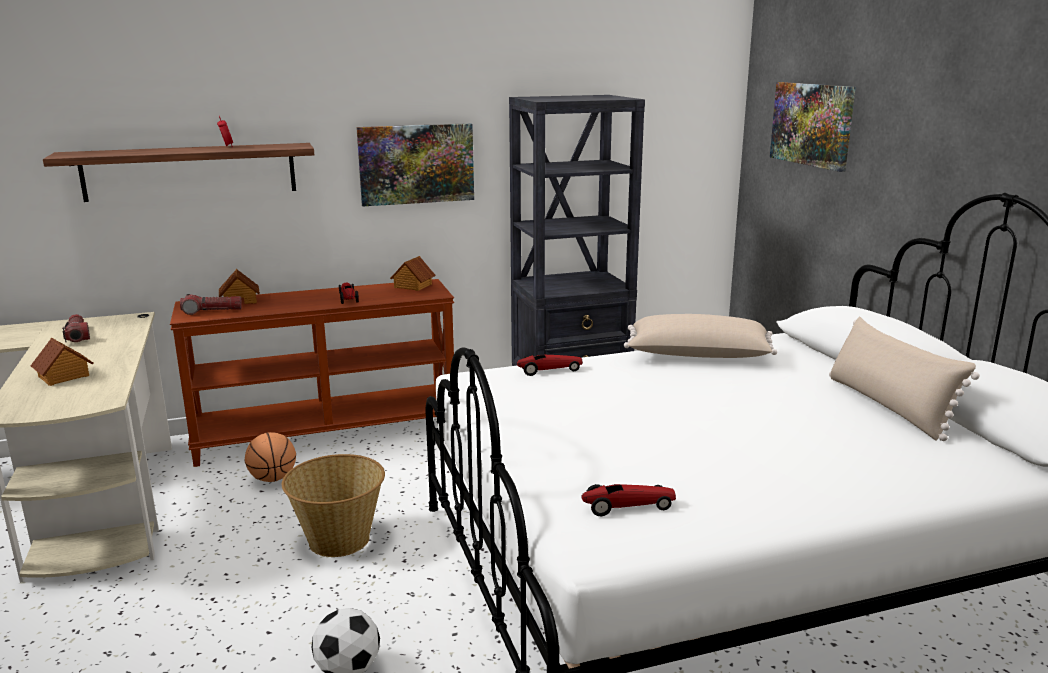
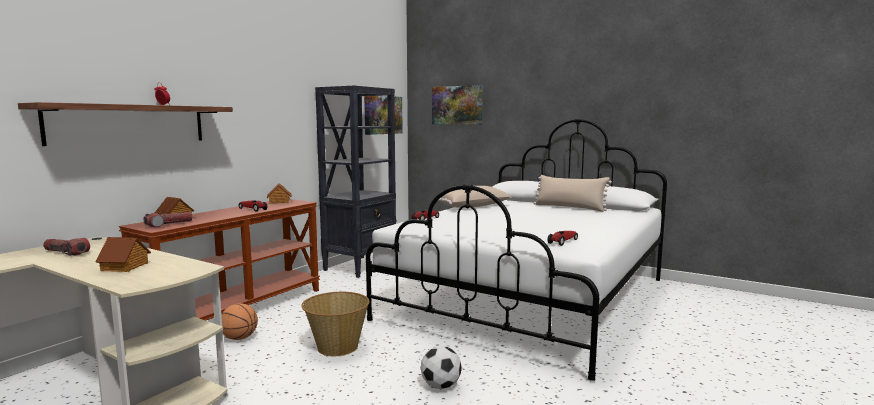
camera: 40 degrees left, 10 degrees down
picture [356,123,474,206] -> picture moved to [364,96,403,135]

